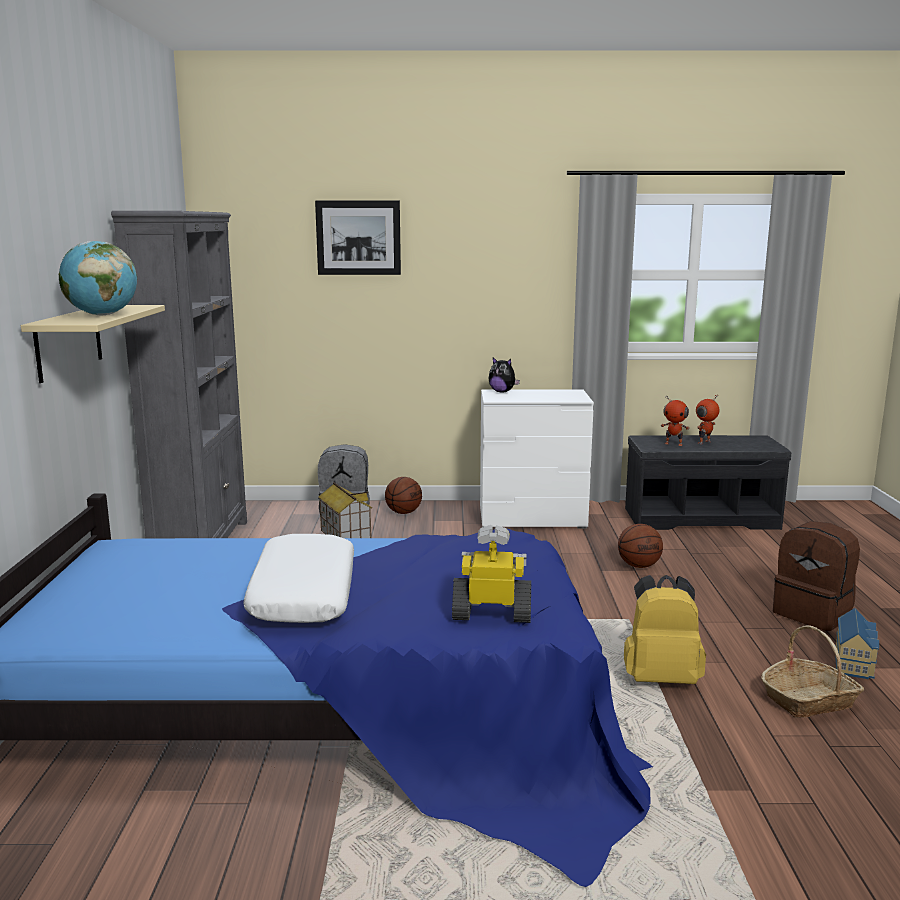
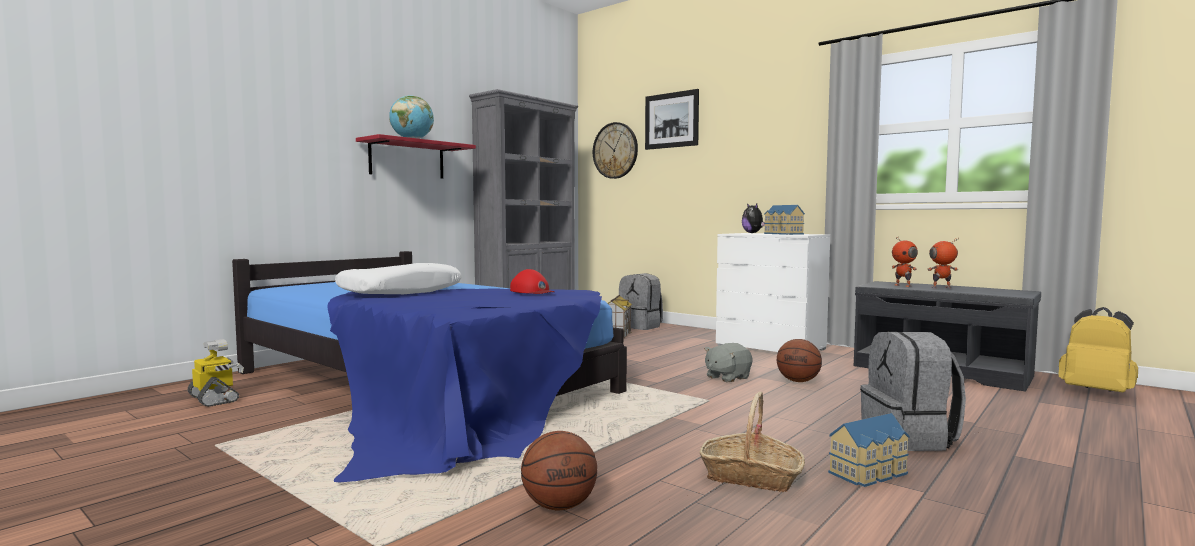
camera: 40 degrees right, 10 degrees down
beige shelf [21,305,165,383] -> red shelf [356,134,476,179]
basketball [385,477,422,514] -> basketball moved to [521,431,597,510]
toy robot [452,525,531,623] -> toy robot moved to [187,339,244,407]
yellow backpack [624,575,706,684] -> yellow backpack moved to [1058,307,1138,392]
brown backpack [773,521,860,631] -> grey backpack [860,332,966,451]
none -> red cap [510,269,554,294]
none -> wall clock [593,122,638,179]
none -> grey plush toy [704,343,753,383]
none -> toy house [764,205,805,235]

